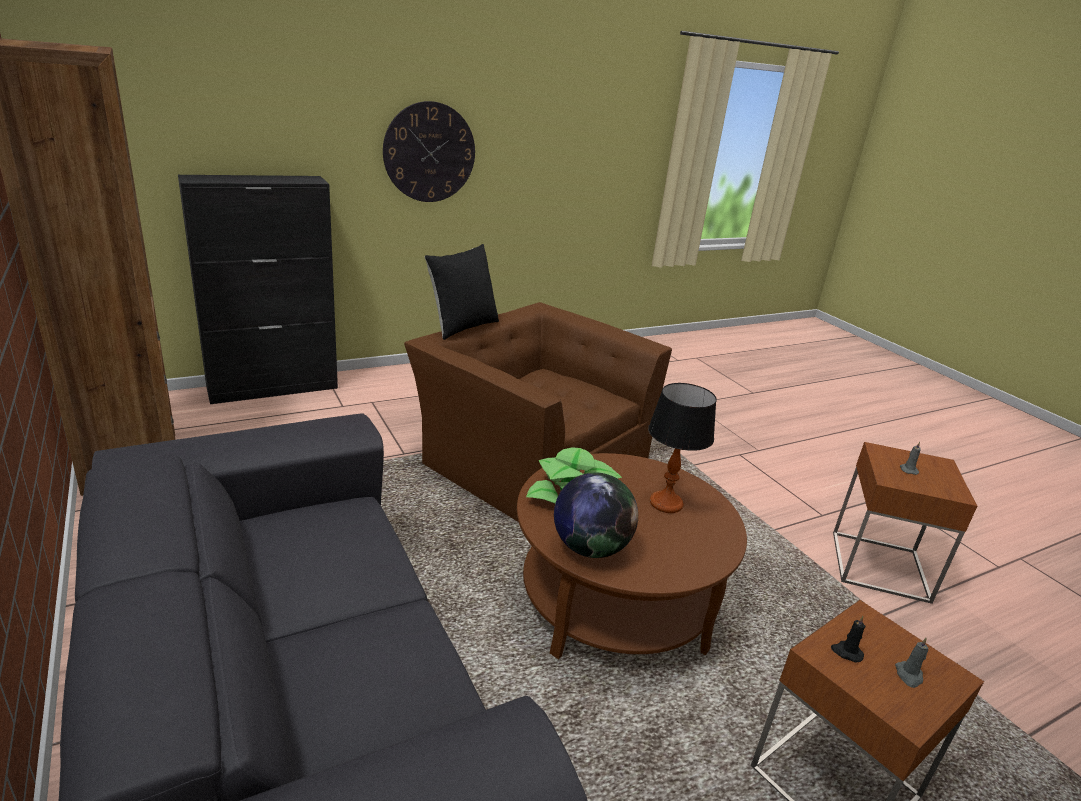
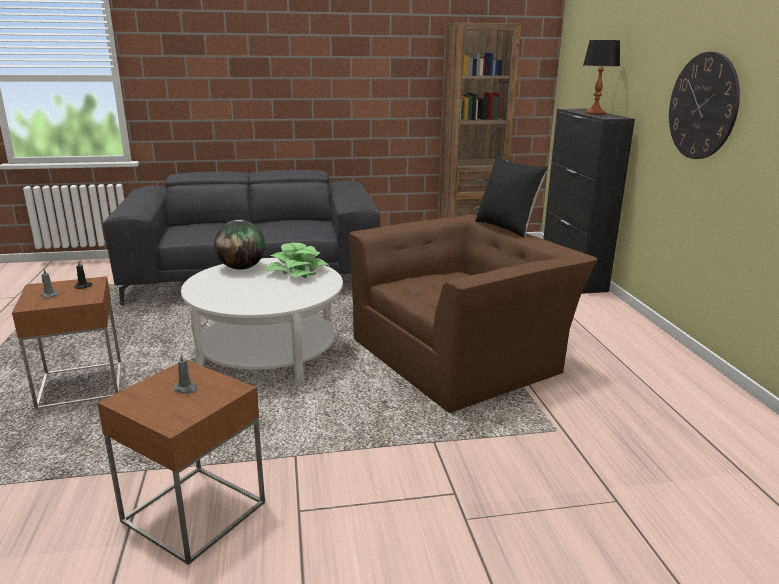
camera: 110 degrees right, 5 degrees down
brown coffee table [517,453,747,659] -> white coffee table [181,258,343,384]
table lamp [648,383,717,513] -> table lamp moved to [583,40,620,115]

